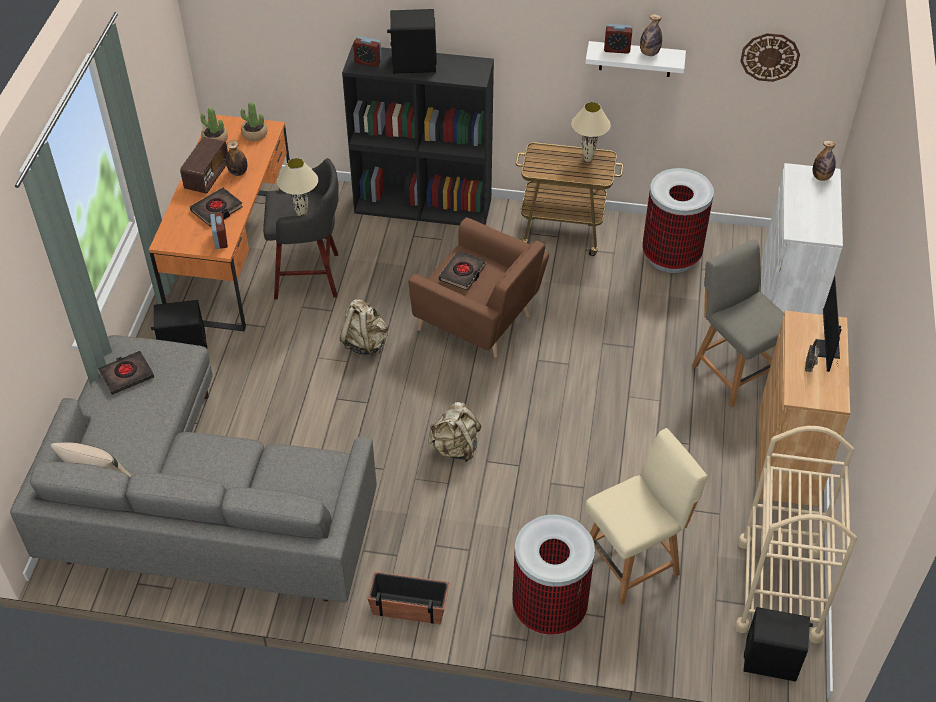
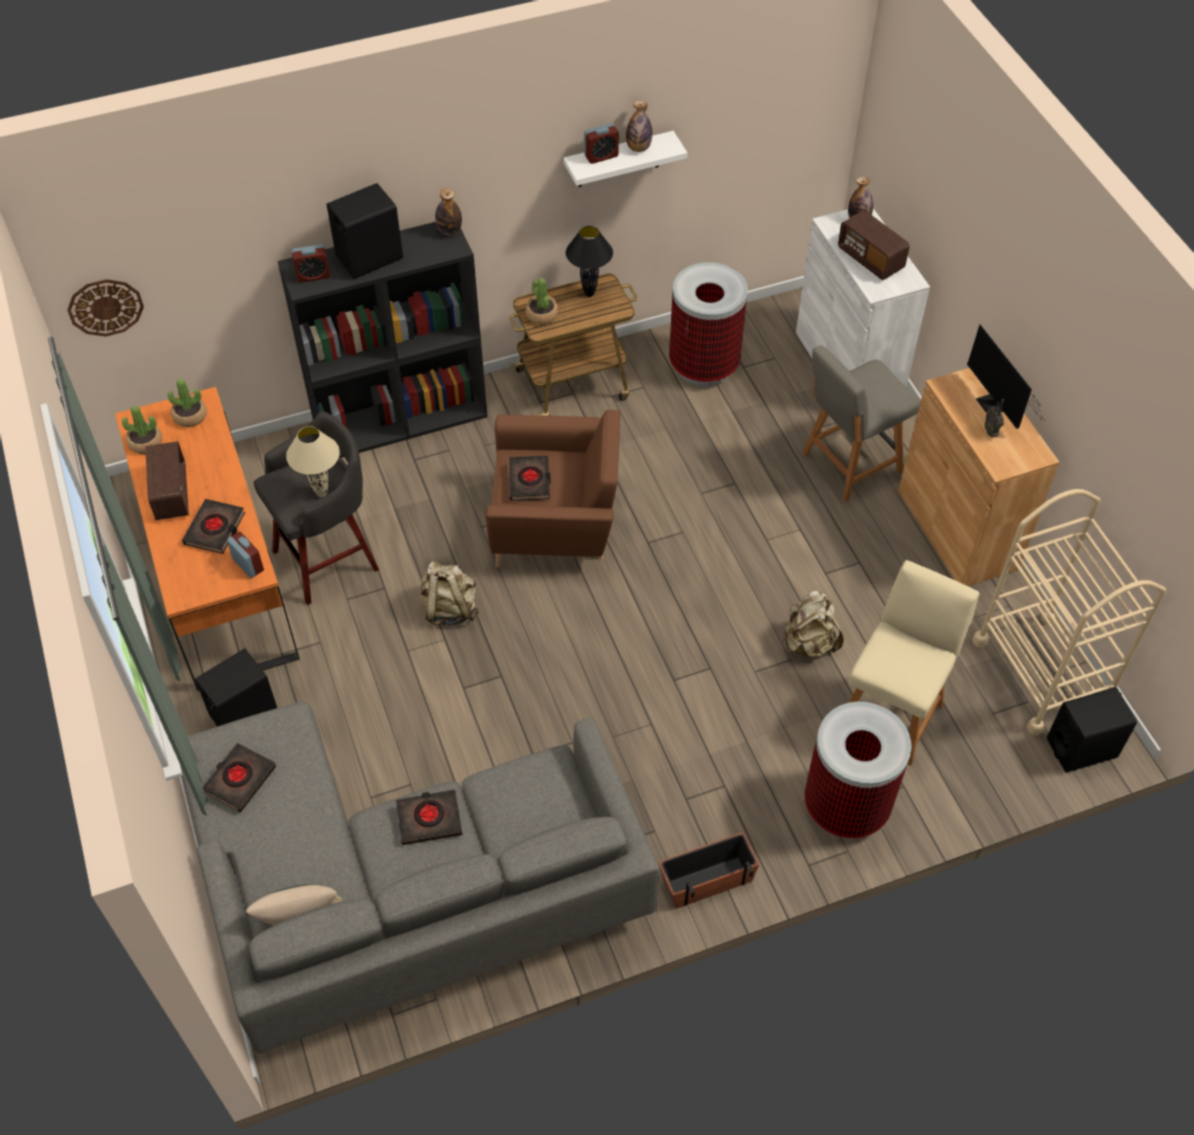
camera: 30 degrees left, 5 degrees up
bottle [226,140,247,176] -> bottle moved to [435,188,462,235]
beige backpack [428,402,481,462] -> beige backpack moved to [782,590,844,658]
beige table lamp [572,102,611,162] -> black table lamp [566,226,613,297]
grey chair [692,239,784,407] -> grey chair turned 60 degrees counterclockwise [802,345,921,502]
wall clock [740,33,800,82] -> wall clock moved to [67,279,144,337]
none -> black book [396,789,463,845]
none -> potted plant [526,278,558,324]
none -> radio [838,210,910,280]

